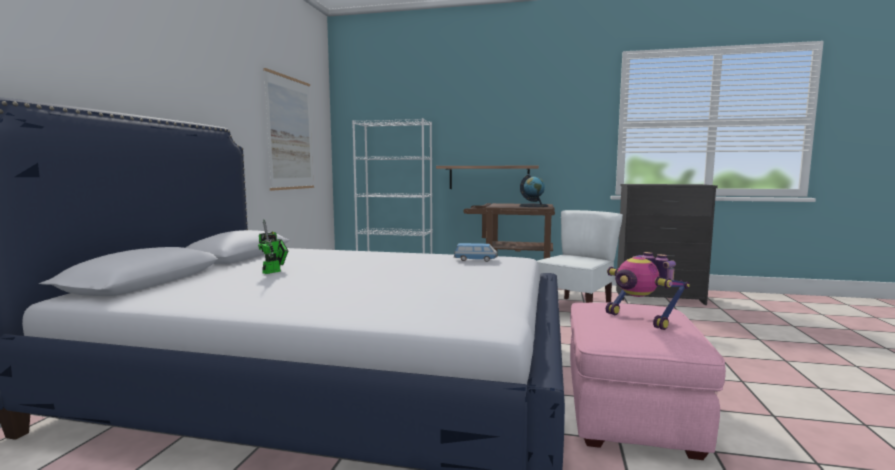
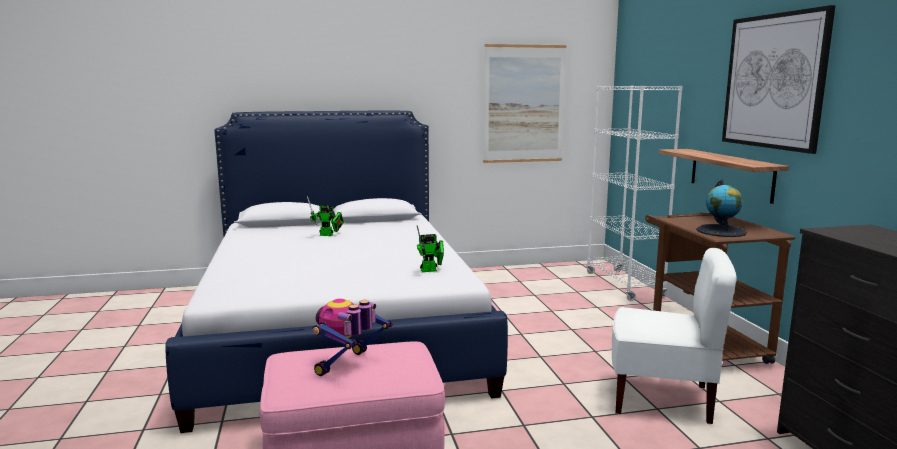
camera: 65 degrees right, 5 degrees up
toy car [454,243,498,262] -> toy robot [417,225,444,272]
none -> picture [722,5,836,154]

